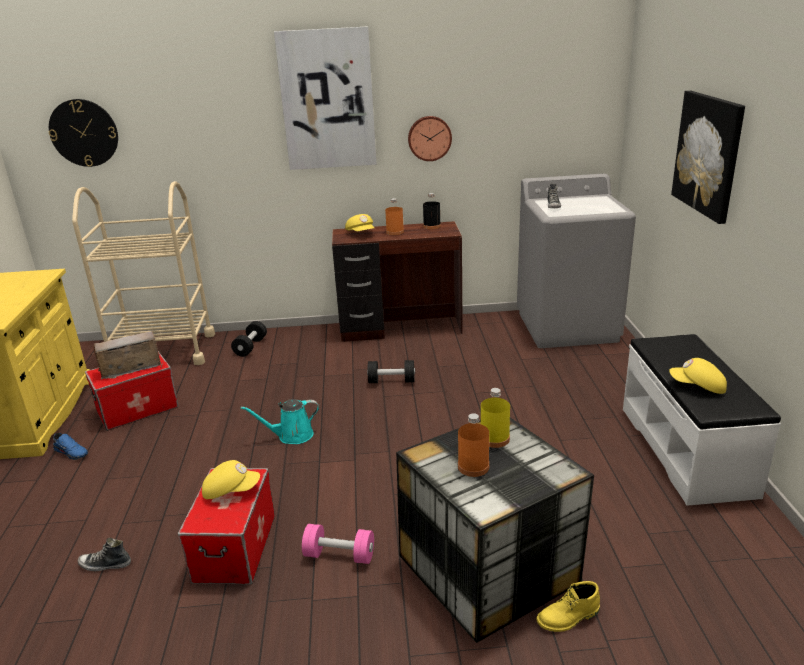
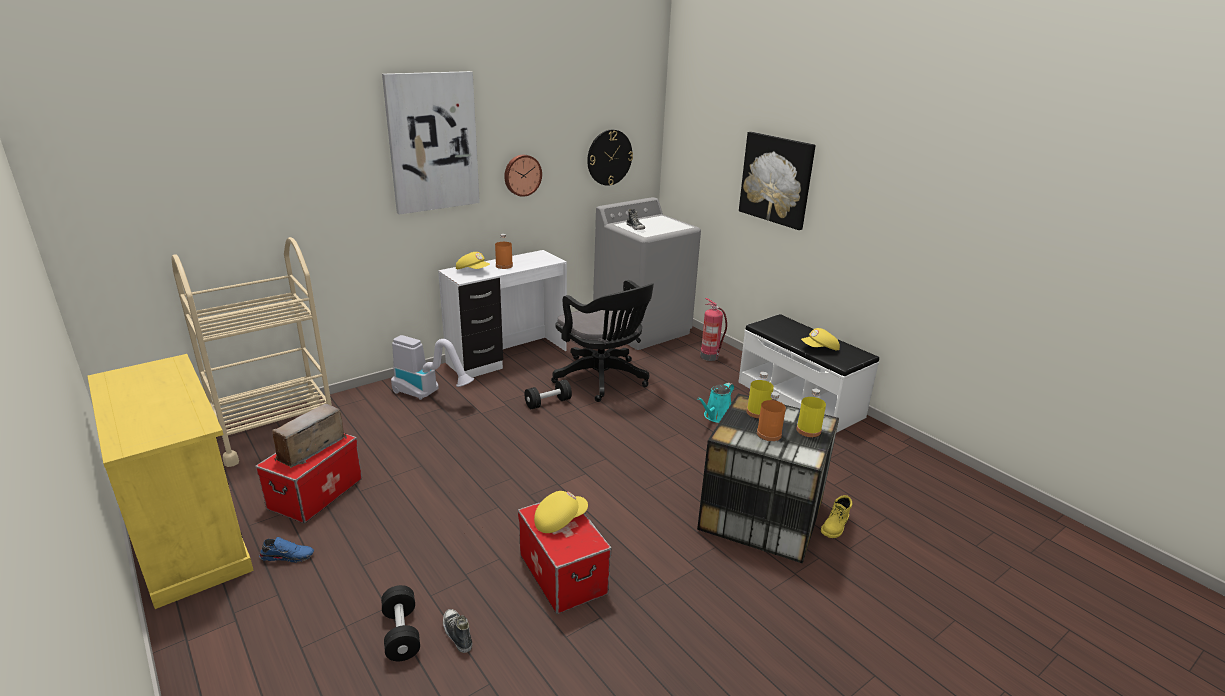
camera: 35 degrees left, 0 degrees up
wall clock [49,99,118,167] -> wall clock moved to [587,130,633,186]
shoe [78,538,131,571] -> shoe turned 90 degrees clockwise [443,609,472,653]
black dumbbell [231,321,267,357] -> black dumbbell moved to [381,585,420,661]
turquoise watering can [241,399,319,444] -> turquoise watering can moved to [697,383,734,423]
pink dumbbell [302,524,374,564] -> none
brown desk [332,221,463,342] -> white desk [438,250,567,378]
black bottle [423,193,441,229] -> none
none -> vacuum cleaner [391,335,474,400]
none -> black office chair [551,280,654,402]
none -> fire extinguisher [700,298,727,361]
none -> yellow bottle [796,388,826,437]

